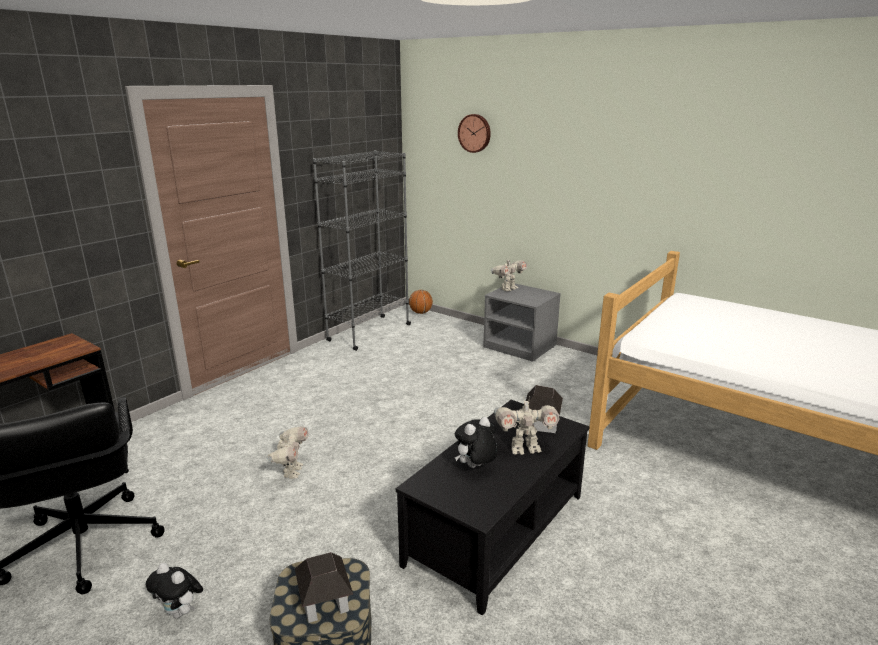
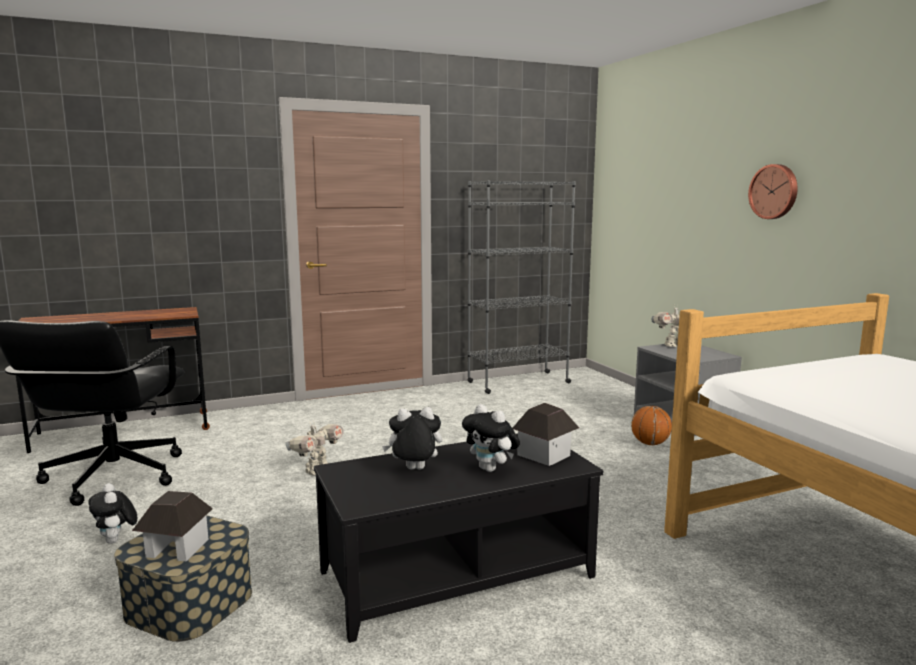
camera: 30 degrees right, 10 degrees down
basketball [409,290,433,314] -> basketball moved to [631,406,672,445]
wall clock [458,114,491,153] -> wall clock moved to [748,164,798,219]
toy robot [494,397,559,455] -> plush toy [462,404,520,472]

